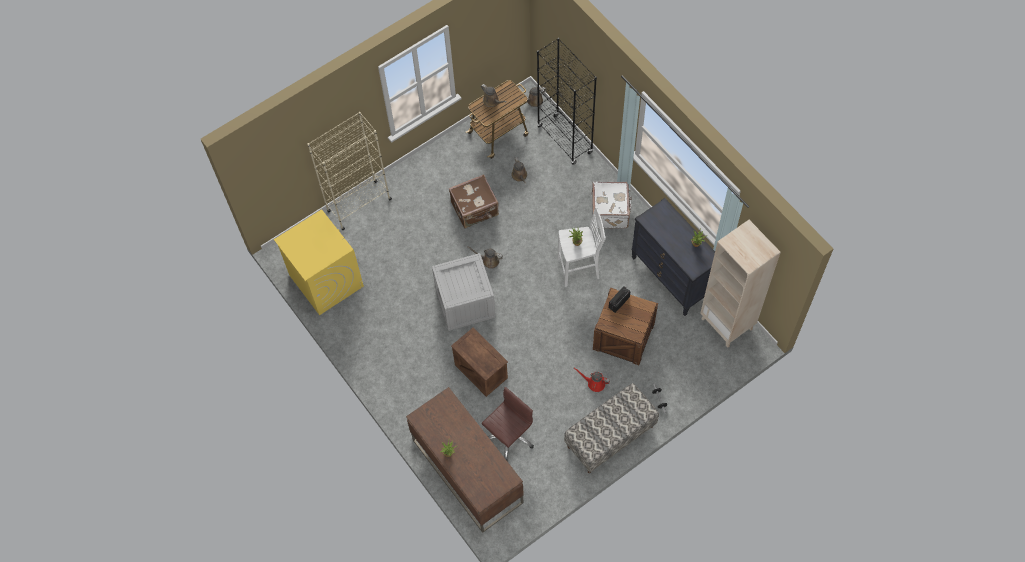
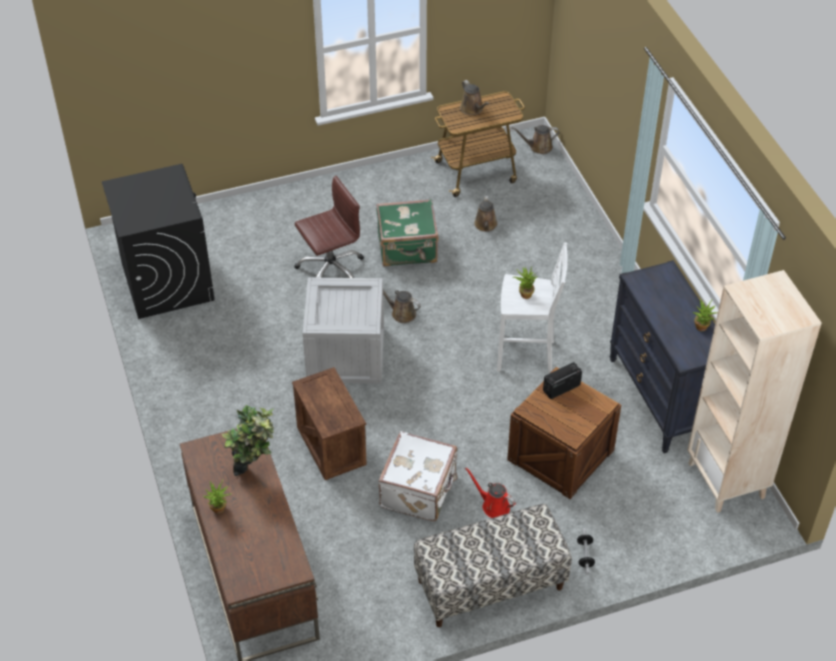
camera: 15 degrees right, 15 degrees down
yellow washing machine [274,209,364,315] -> black washing machine [102,164,215,319]
beige bookcase [307,112,392,230] -> none
brown suitcase [449,174,499,228] -> green suitcase [376,199,438,267]
brown office chair [482,387,534,461] -> brown office chair moved to [294,175,364,278]
black bookcase [537,38,597,165] -> none
white suitcase [592,182,632,228] -> white suitcase moved to [378,431,458,521]
none -> potted plant [222,405,274,476]

